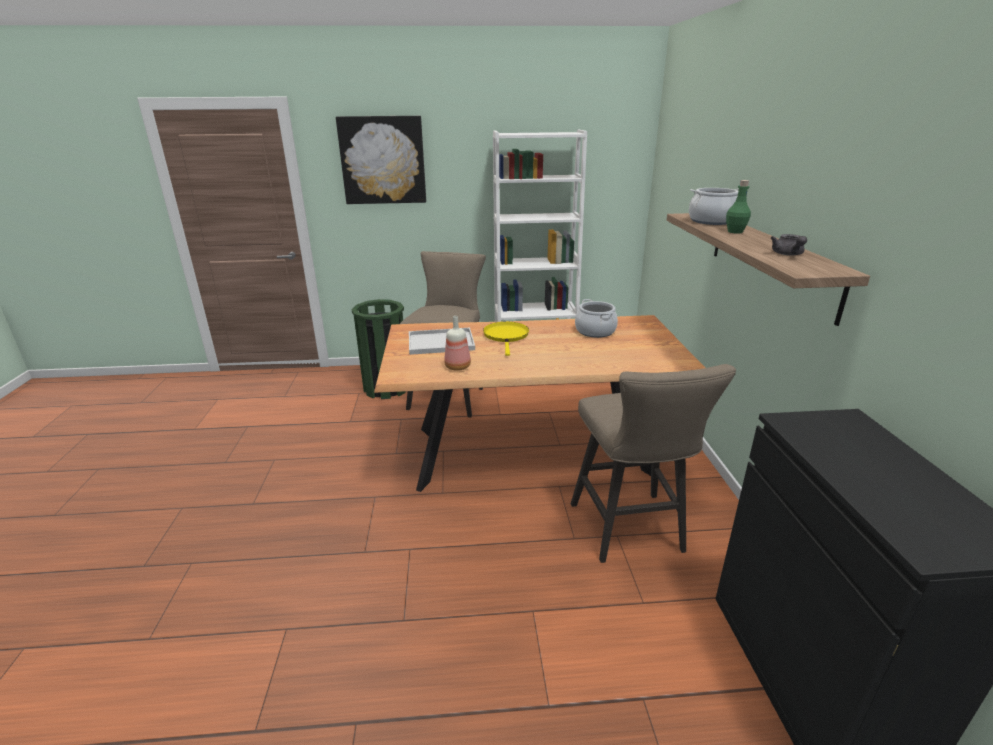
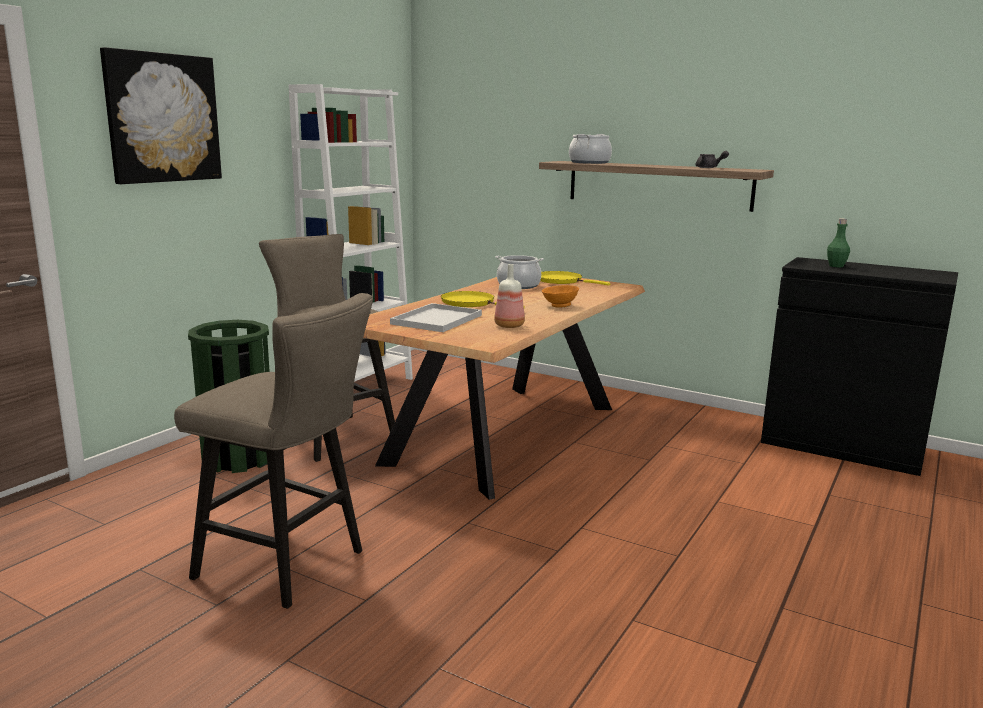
camera: 55 degrees left, 10 degrees down
beige stool [571,364,736,563] -> beige stool moved to [174,293,373,609]
green bottle [726,180,751,234] -> green bottle moved to [827,218,850,267]
none -> yellow frying pan [540,271,610,286]
none -> orange bowl [542,285,579,308]

